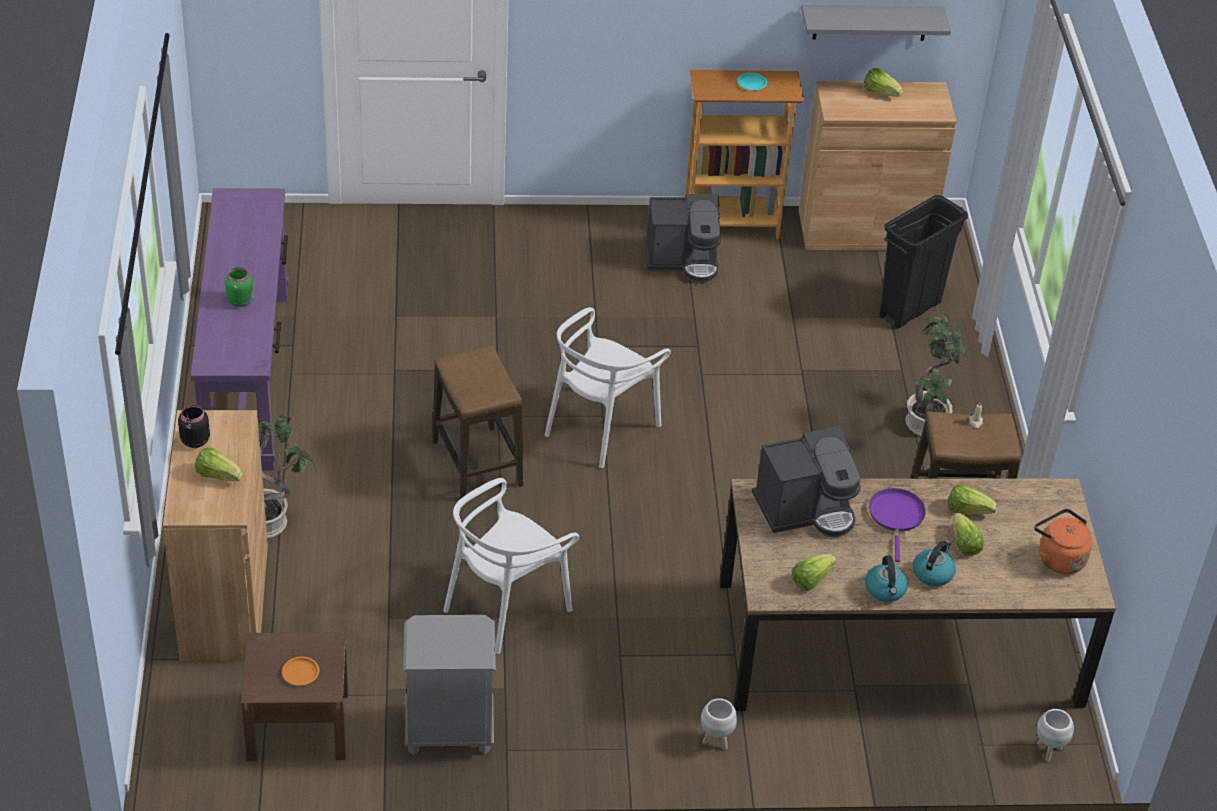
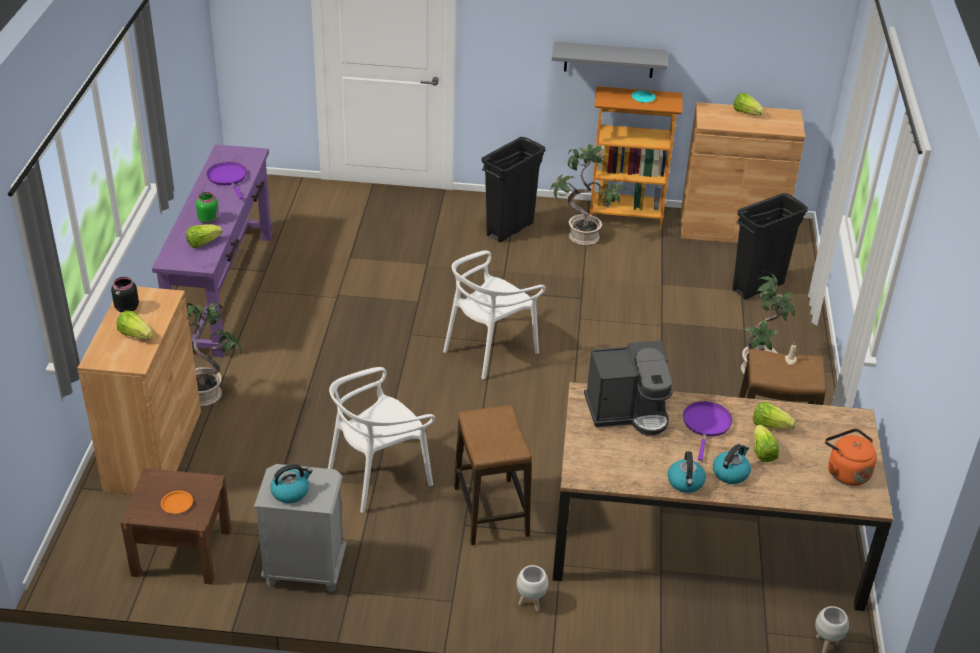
camera: 10 degrees right, 5 degrees down
stool [432,345,523,499] -> stool moved to [454,405,532,545]
coffee machine [645,194,721,283] -> potted plant [550,144,627,246]
lettuce [792,554,836,591] -> lettuce moved to [186,224,223,248]
grey shelf [801,5,951,41] -> grey shelf moved to [552,42,667,78]
none -> purple frying pan [207,162,247,199]
none -> kettle [270,464,313,503]
none -> black trash can [481,137,546,242]

